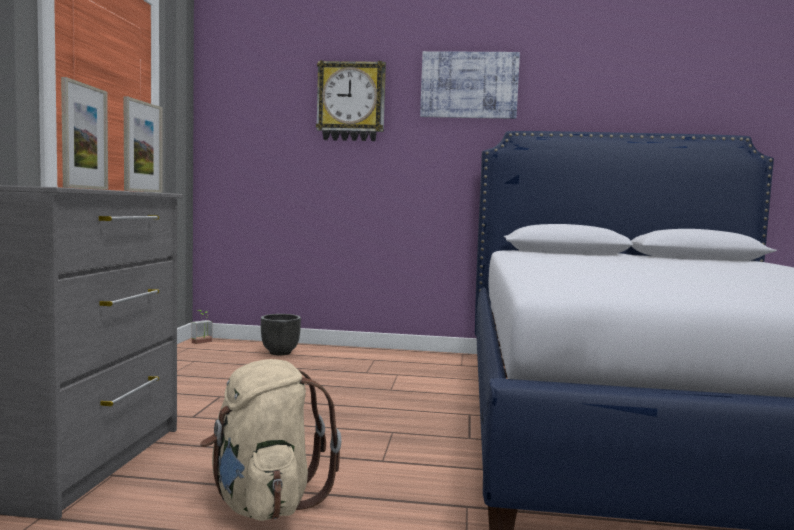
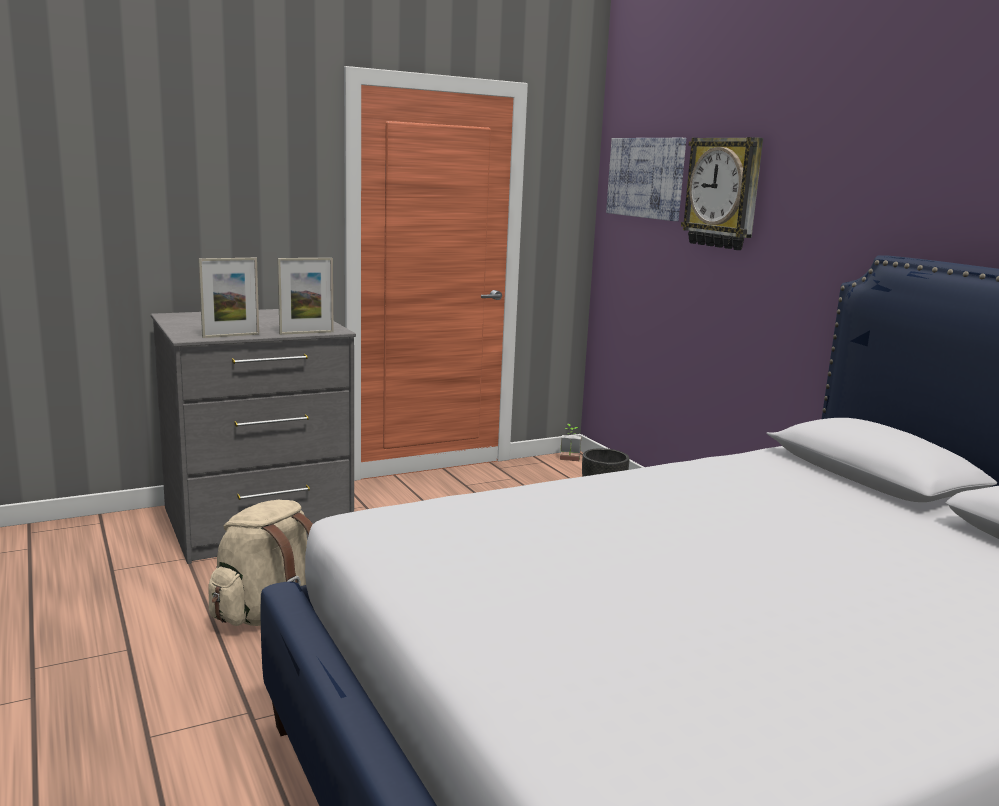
camera: 55 degrees right, 10 degrees up
picture [420,51,520,119] -> picture moved to [606,138,686,221]

